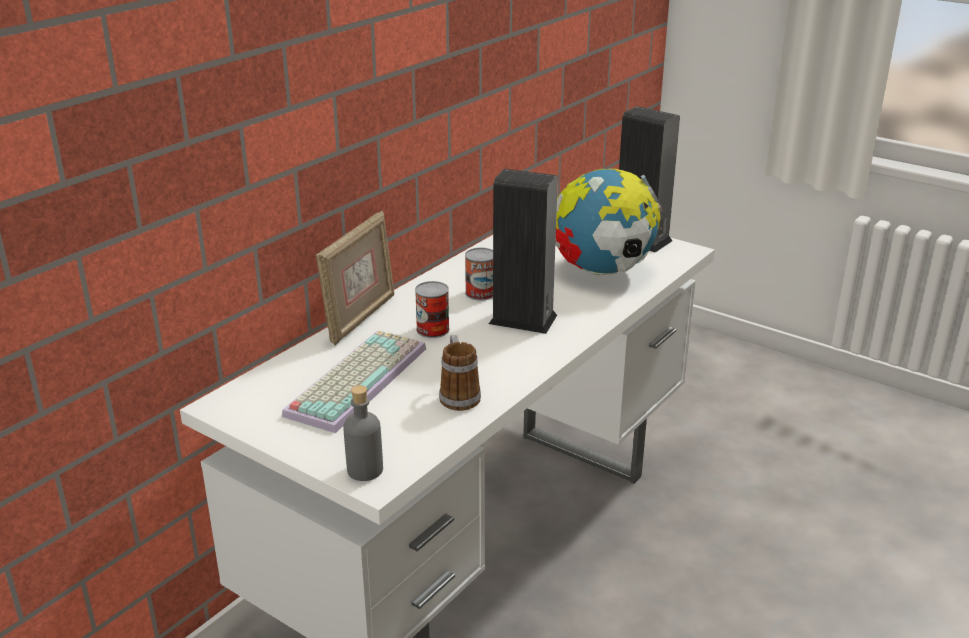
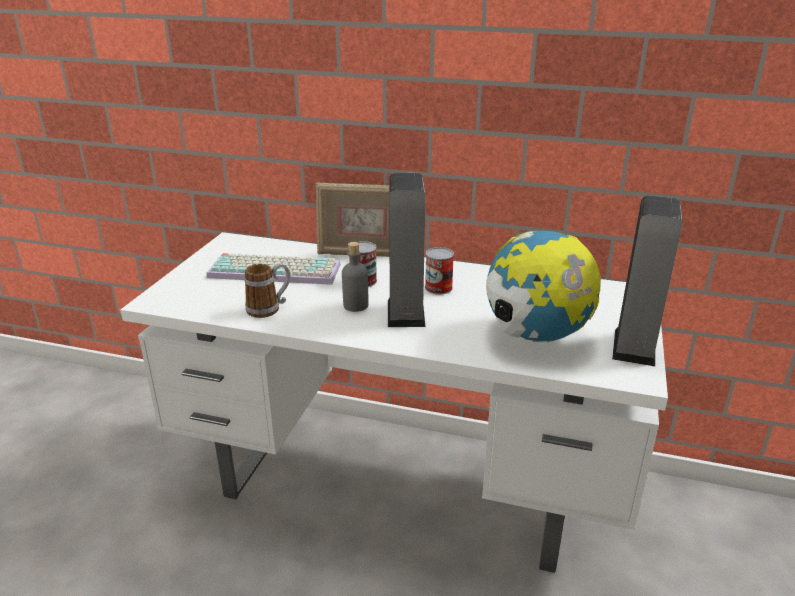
camera: 70 degrees right, 0 degrees up
grey bottle [343,385,383,481] -> grey bottle moved to [342,242,369,312]

